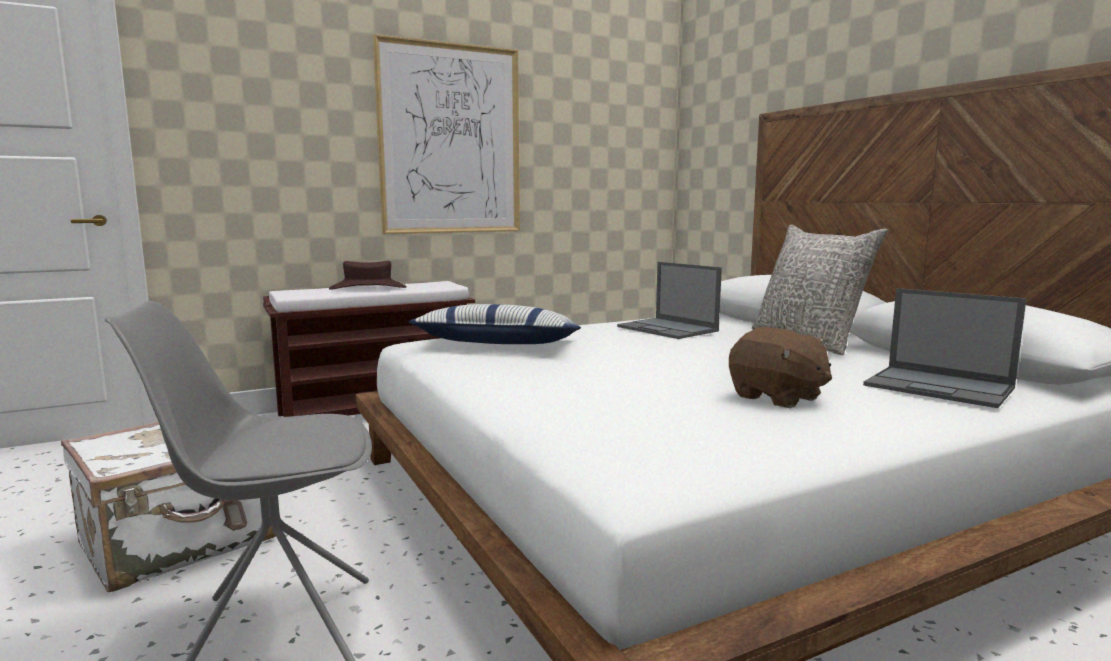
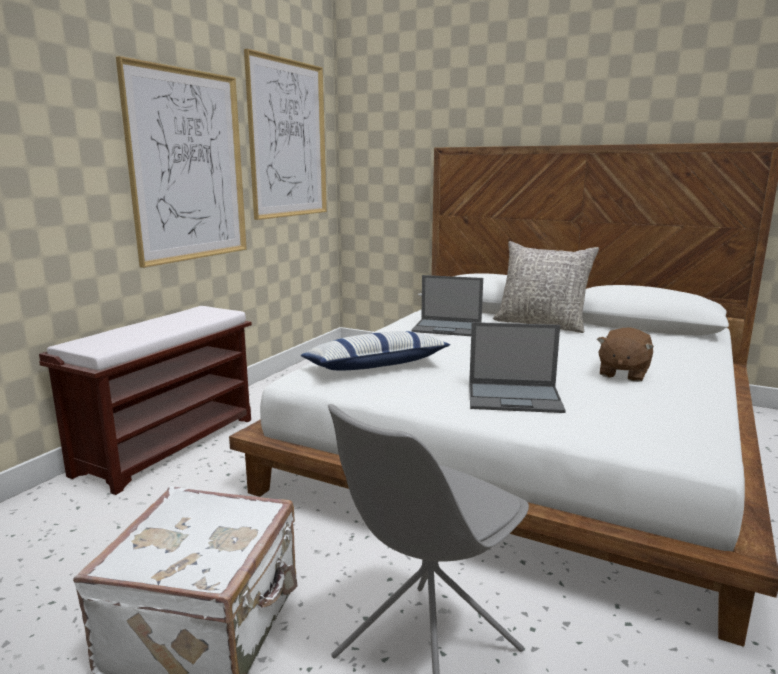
camera: 35 degrees left, 5 degrees up
brown hat [329,261,407,290] -> none
brown plush toy [729,327,832,408] -> brown plush toy turned 105 degrees clockwise [597,327,654,382]
laptop [863,288,1026,408] -> laptop moved to [469,322,566,413]
none -> picture [244,49,327,220]

